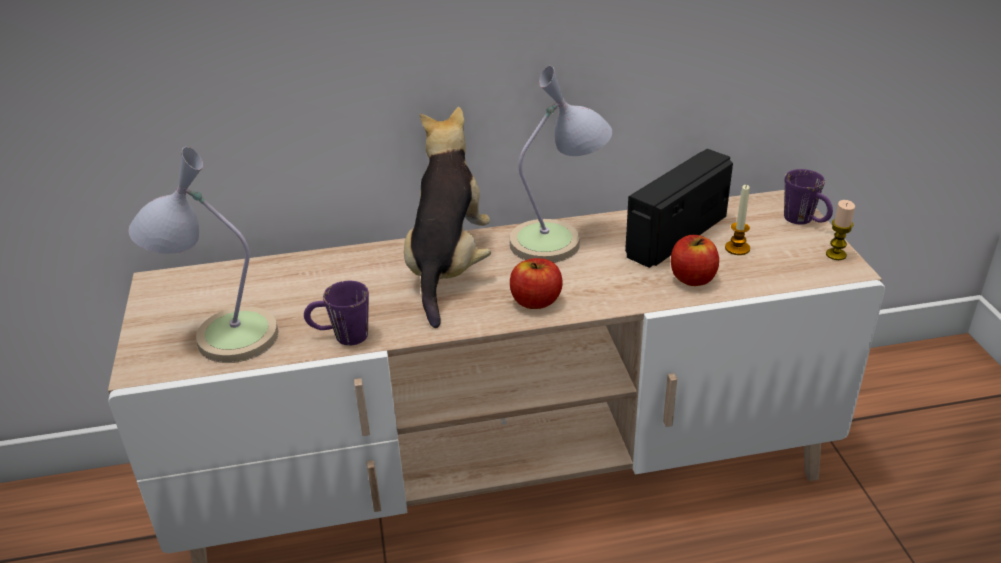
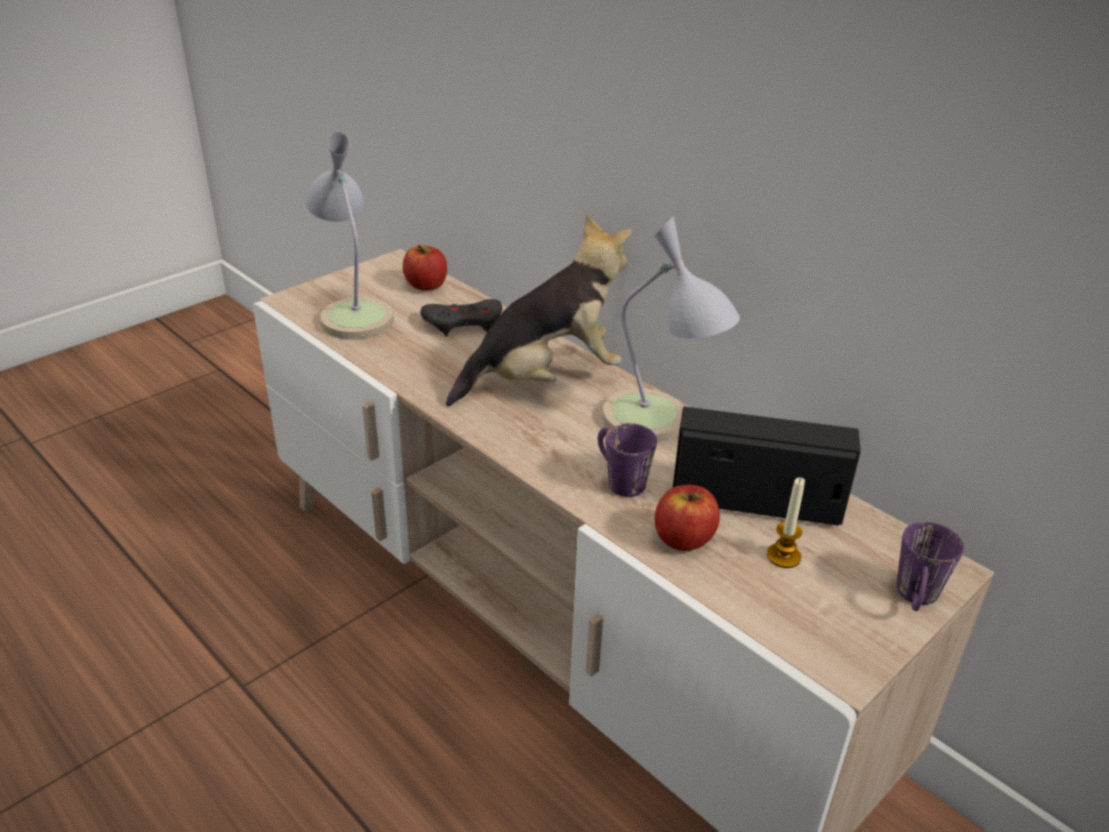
camera: 55 degrees right, 0 degrees up
purple mug [304,281,369,346] -> purple mug moved to [598,423,657,497]
apple [510,258,563,309] -> apple moved to [403,245,447,291]
candle [826,200,855,260] -> none
none -> grey game controller [421,299,502,337]

